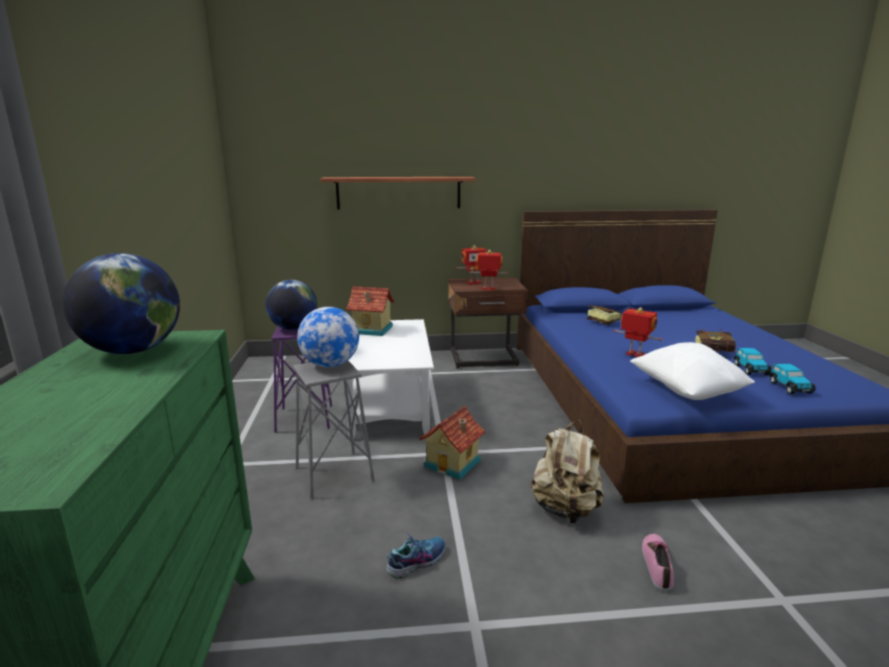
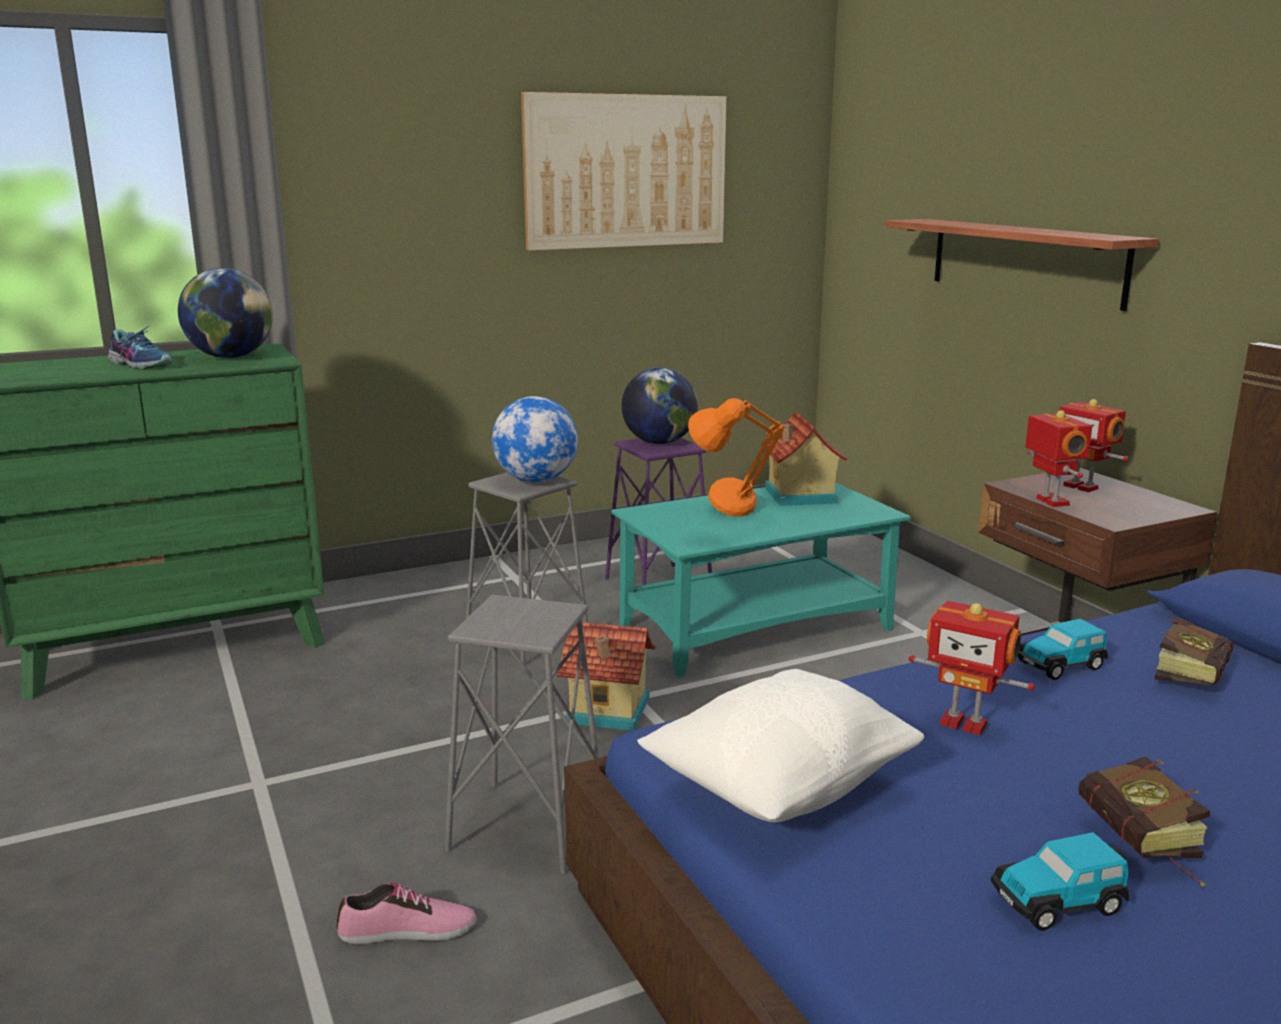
camera: 70 degrees right, 0 degrees up
white coffee table [346,319,434,441] -> turquoise coffee table [611,482,911,678]
shoe [386,531,445,579] -> shoe moved to [108,326,172,370]
beige backpack [531,421,604,523] -> grey stool [445,595,599,874]
toy robot [614,307,662,357] -> toy robot turned 105 degrees clockwise [909,601,1035,735]
toy car [769,364,816,394] -> toy car moved to [1018,619,1108,680]
none -> picture [521,92,727,251]
none -> orange table lamp [688,398,784,517]

